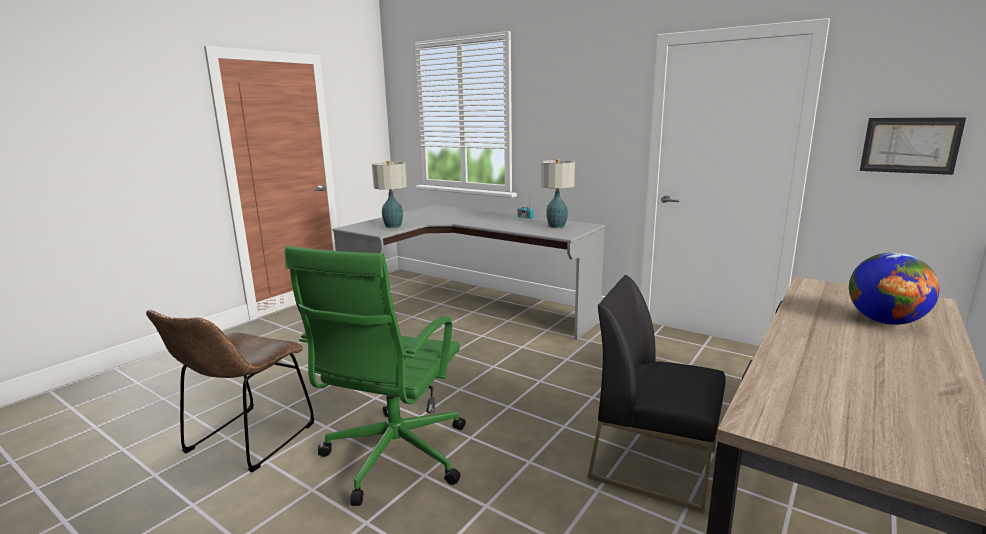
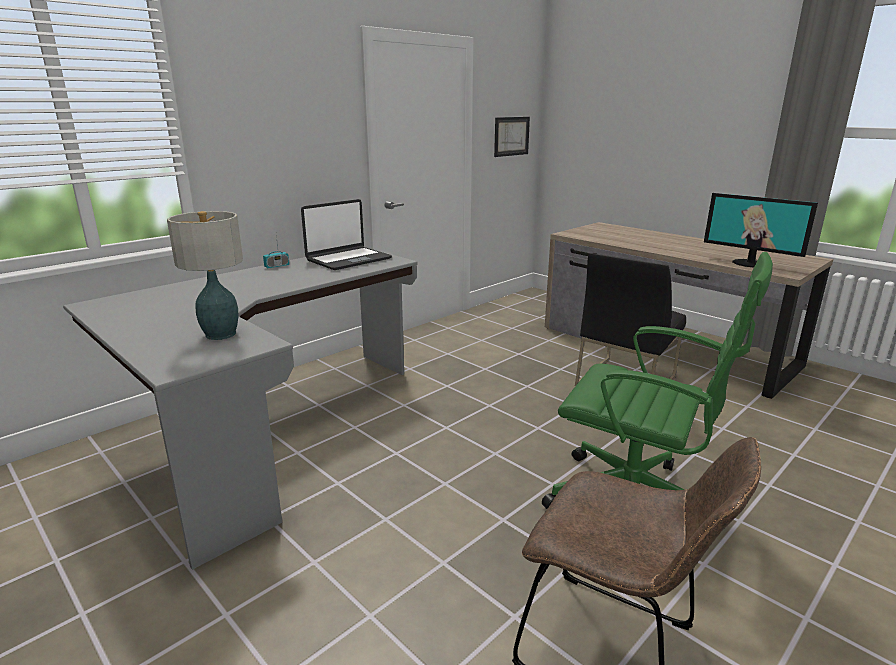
camera: 80 degrees left, 5 degrees up
table lamp [541,159,575,228] -> laptop [301,199,392,270]
globe [849,252,939,325] -> none
none -> monitor [704,193,818,268]

